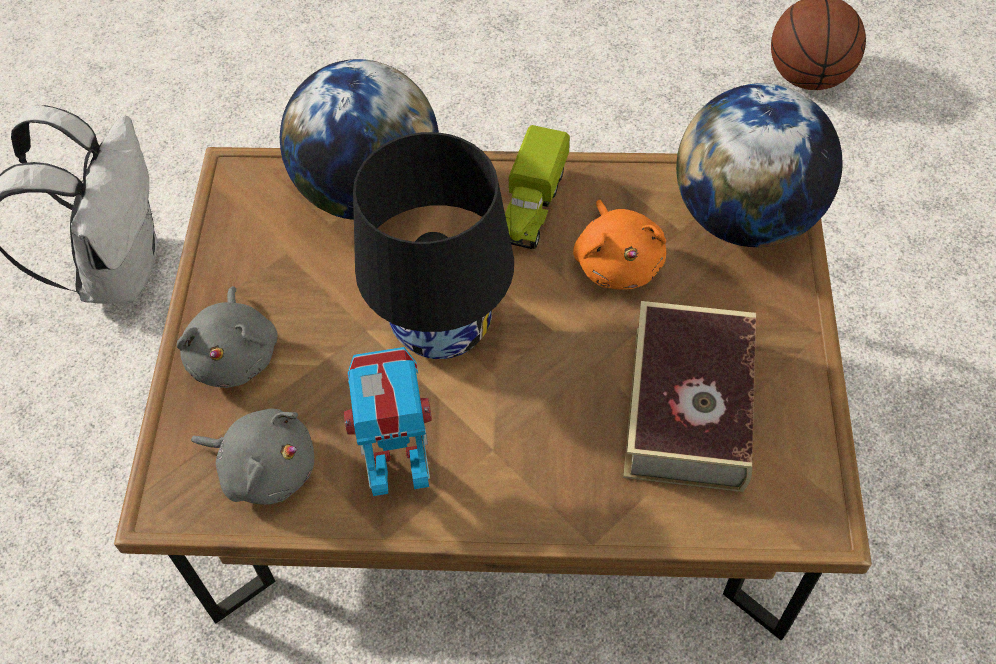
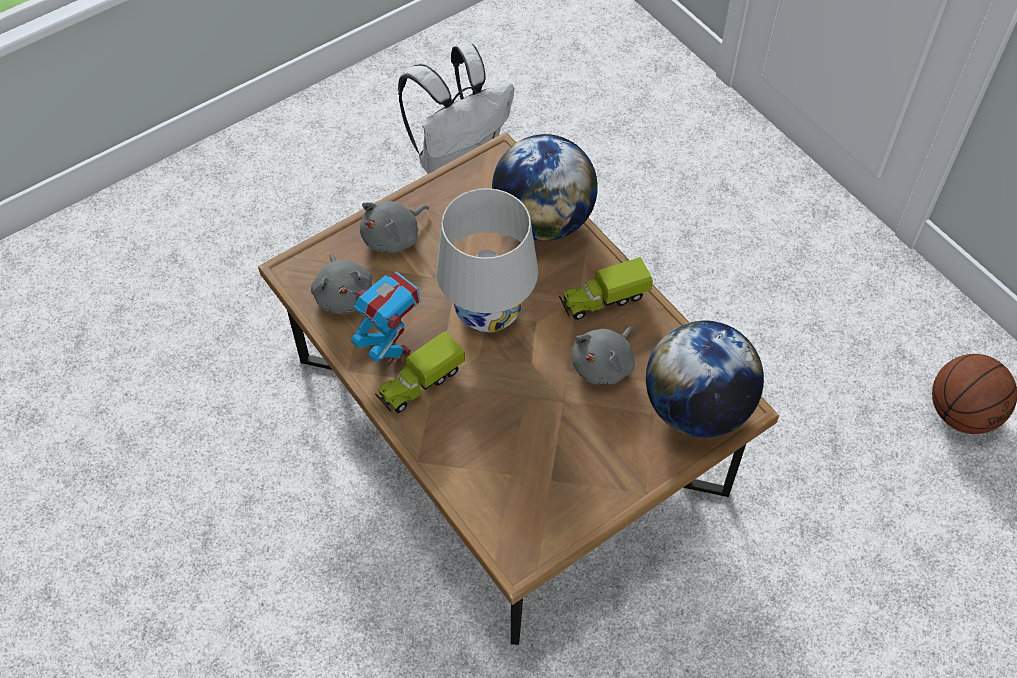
camera: 50 degrees right, 0 degrees up
black table lamp [353,132,514,359] -> white table lamp [436,188,538,333]
orange plush toy [573,200,666,290] -> grey plush toy [571,326,635,385]
book [623,301,756,492] -> none
none -> toy truck [375,331,465,413]

